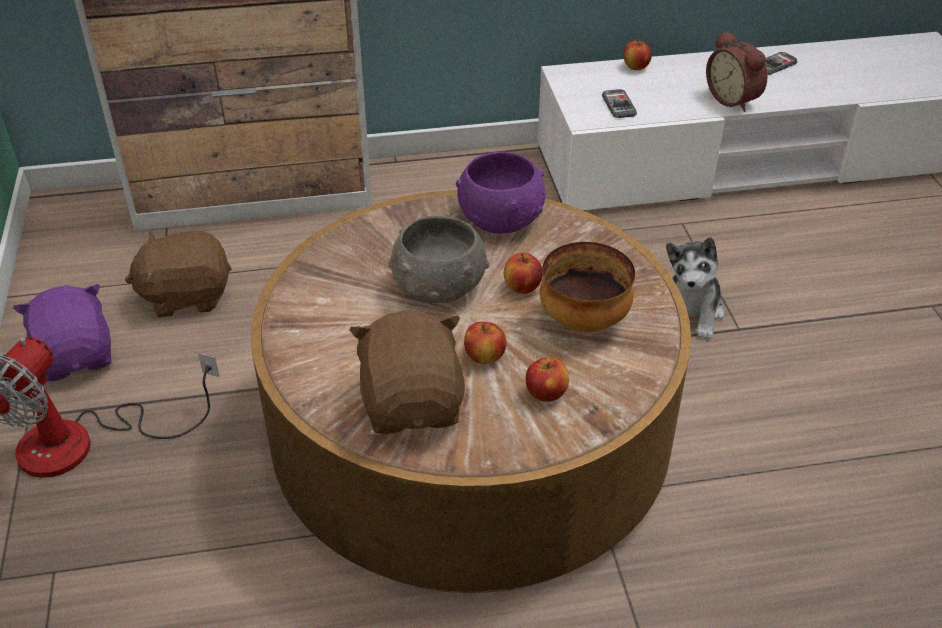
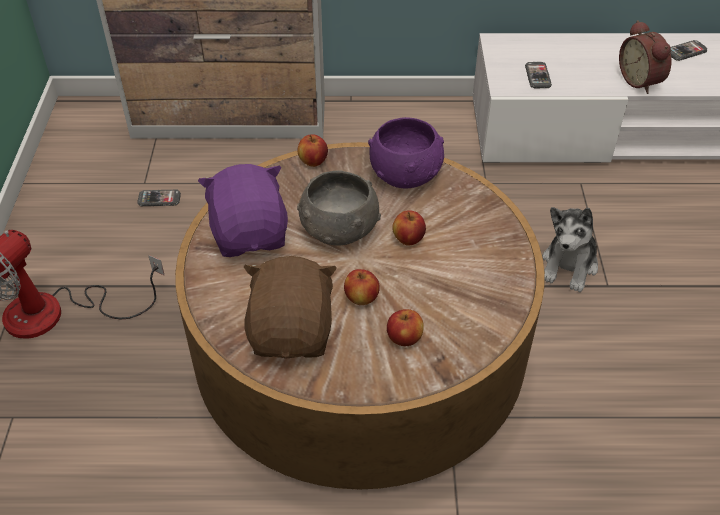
camera: 10 degrees right, 5 degrees up
purple plush toy [13,284,112,381] -> purple plush toy moved to [198,164,288,257]
brown plush toy [125,231,232,318] -> phone [137,190,181,206]
bowl [540,242,635,332] -> none
apple [624,39,652,70] -> apple moved to [298,134,328,167]

